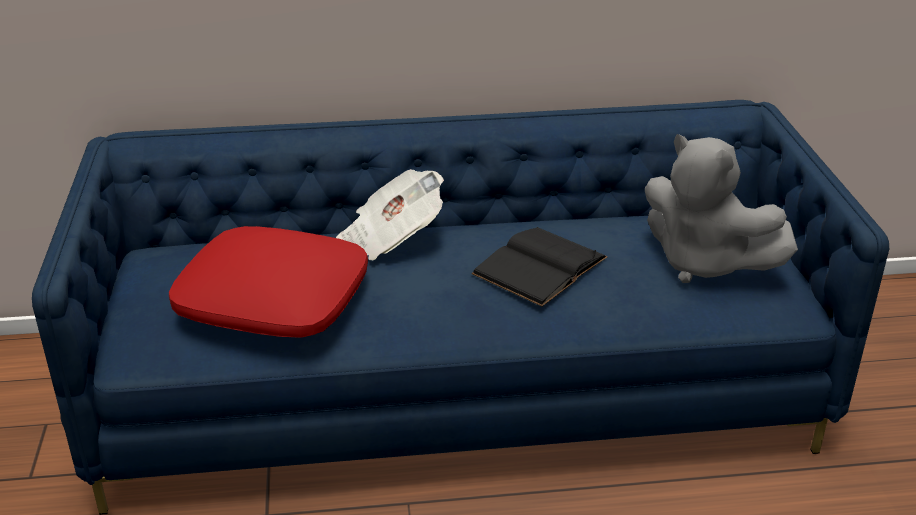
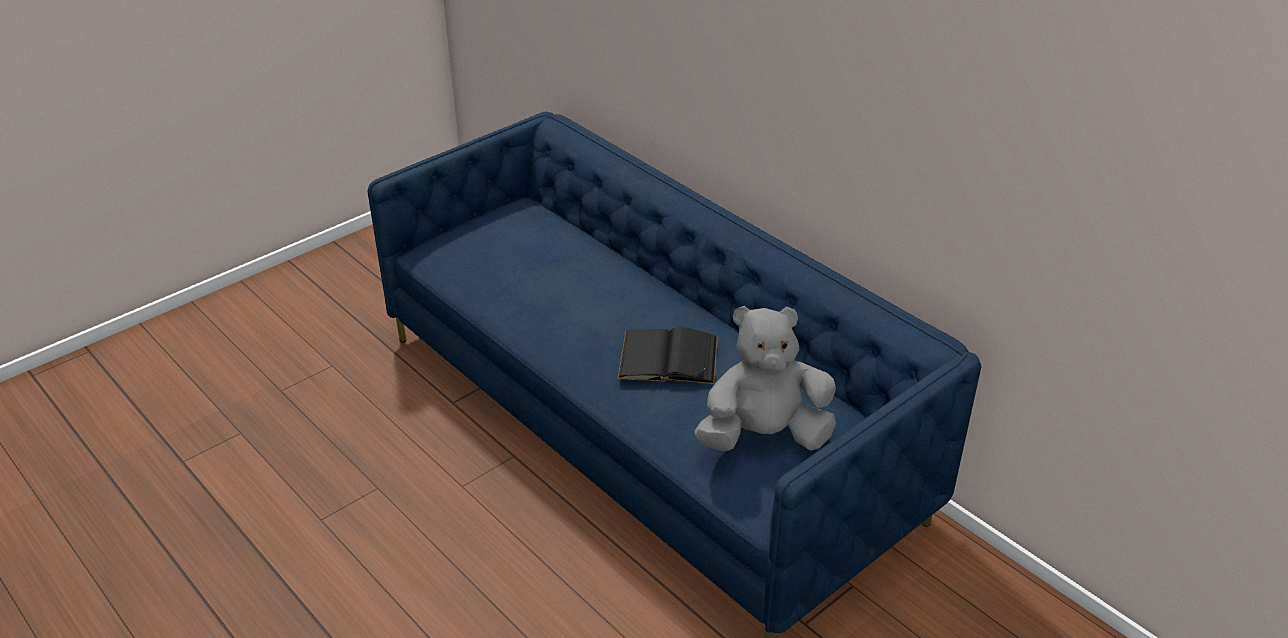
camera: 55 degrees right, 5 degrees up
red pillow [169,226,368,338] -> none
newspaper [336,169,444,261] -> none
grey plush toy [645,134,798,283] -> grey plush toy turned 75 degrees clockwise [695,306,836,452]

